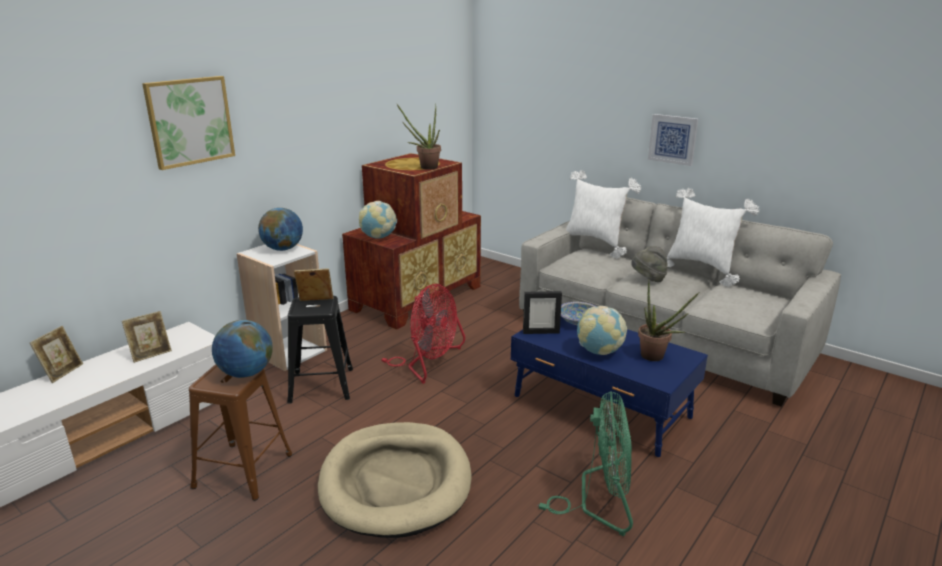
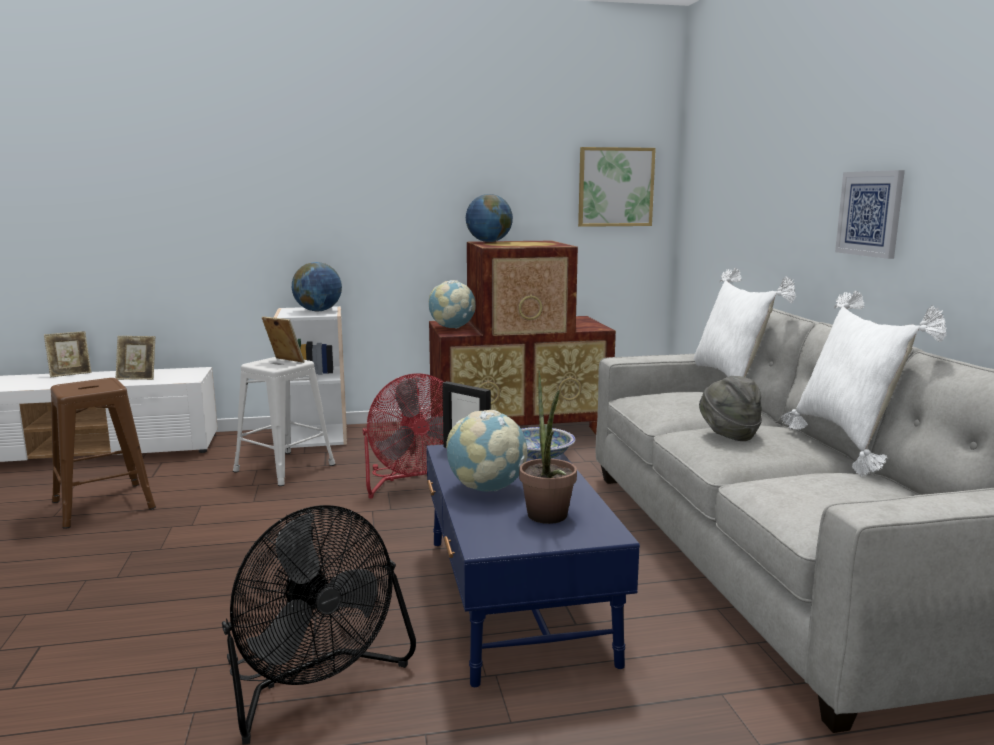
camera: 40 degrees right, 10 degrees down
picture [142,76,235,170] -> picture moved to [578,147,656,227]
globe [212,320,273,378] -> globe moved to [466,194,513,242]
black stool [287,296,353,404] -> white stool [233,357,336,486]
beige dog bed [318,422,472,538] -> none
potted plant [397,104,441,170] -> none
green fan [538,391,633,537] -> black fan [222,505,416,745]

